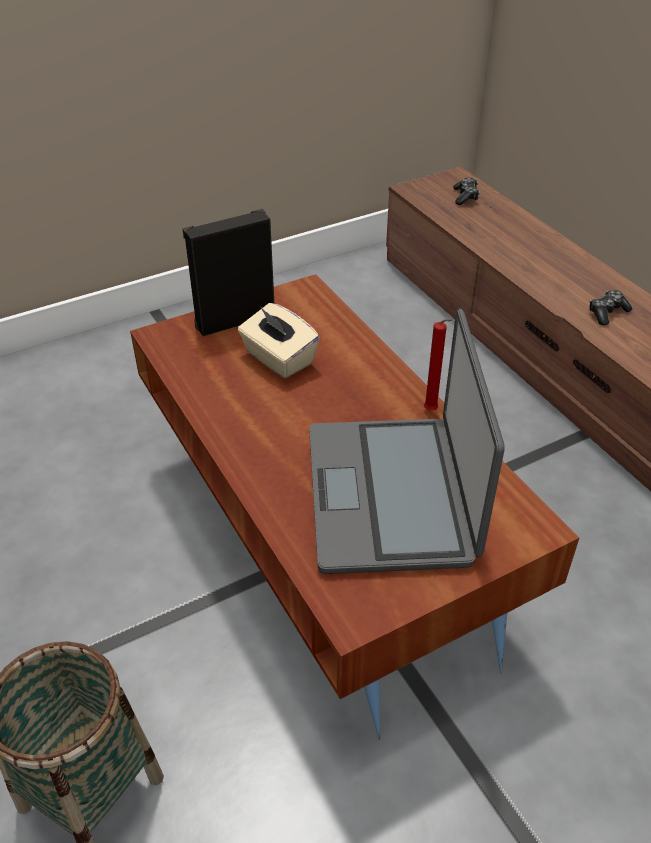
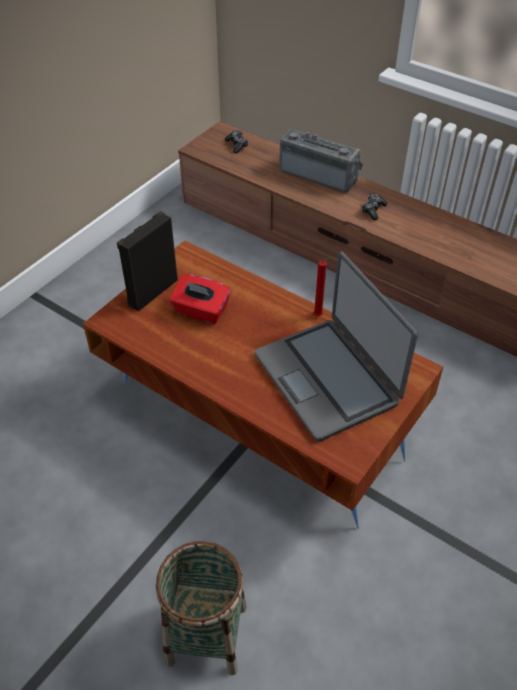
camera: 25 degrees left, 5 degrees up
beige tissue box [238,303,320,378] -> red tissue box [170,274,231,324]
none -> radio [279,129,363,192]

